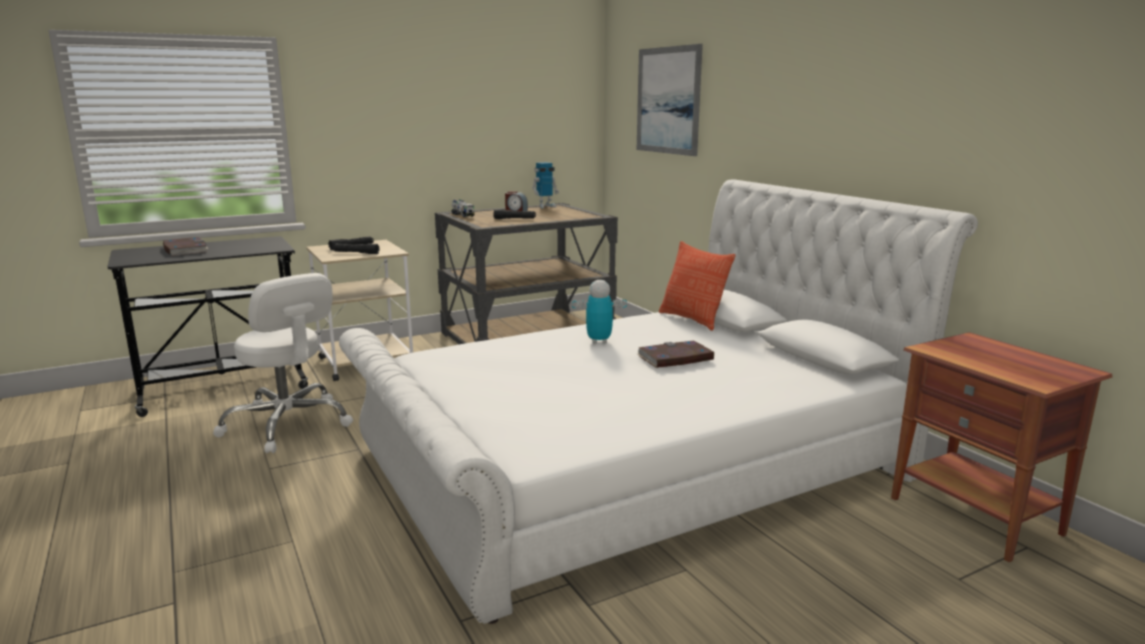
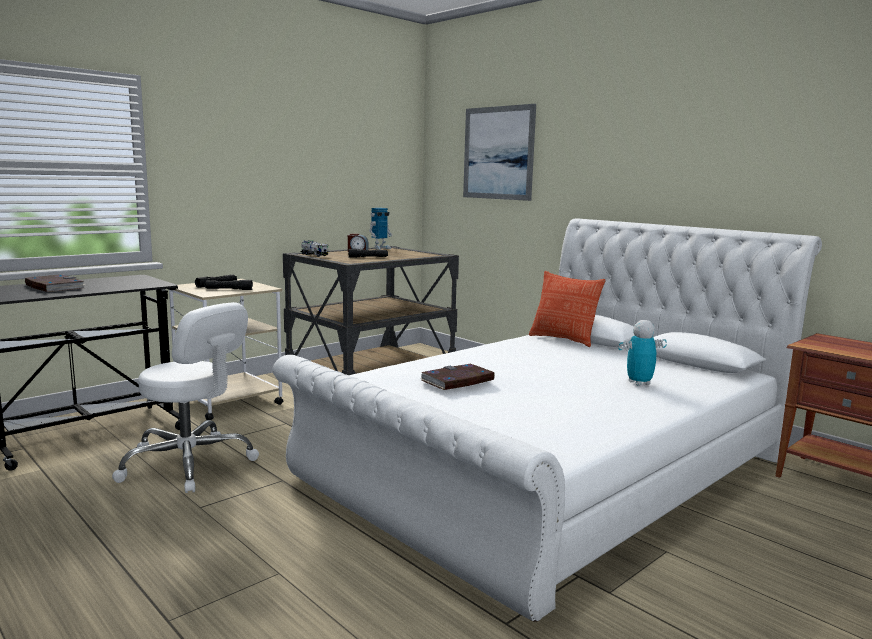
camera: 15 degrees left, 5 degrees down
toy robot [572,280,627,343] -> toy robot moved to [618,320,666,386]
book [637,340,715,368] -> book moved to [420,364,495,390]

